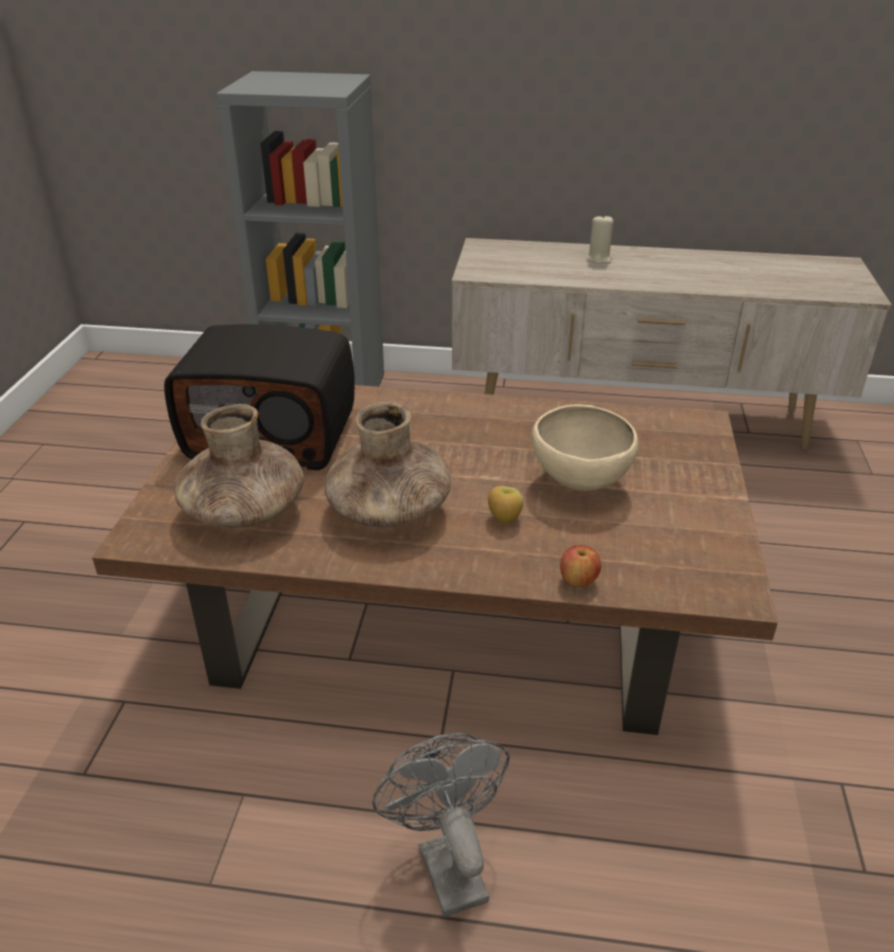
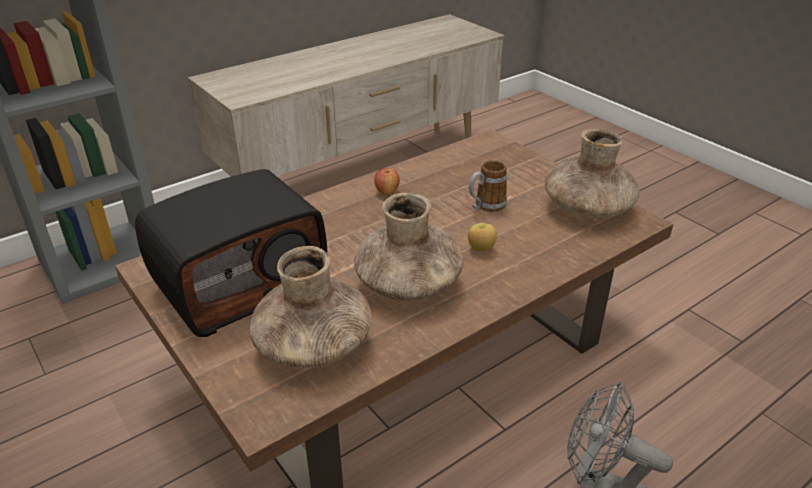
camera: 45 degrees left, 0 degrees up
beige bowl [532,405,639,491] -> mug [469,160,507,212]
apple [560,545,601,587] -> apple moved to [374,168,400,195]
beige candle [586,215,614,264] -> none
none -> brown vase [545,129,640,218]

